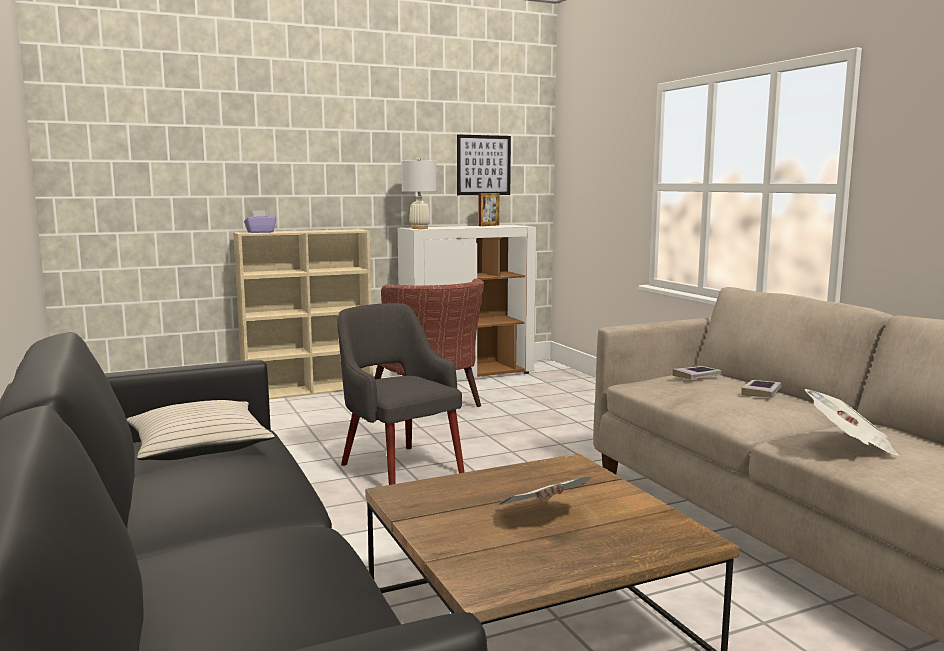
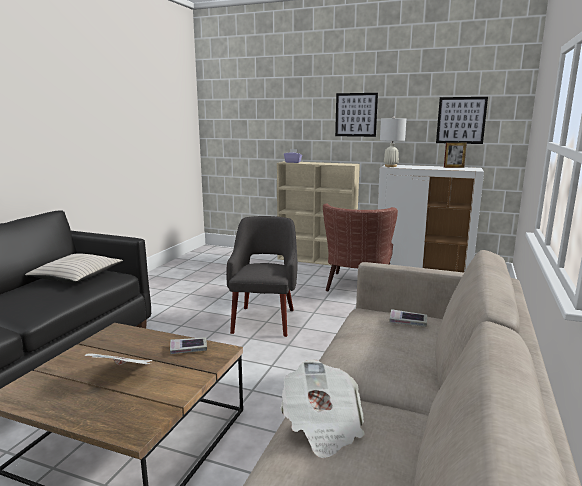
camera: 45 degrees right, 5 degrees up
book [741,380,781,397] -> book moved to [170,337,207,354]
none -> picture [335,93,378,137]

